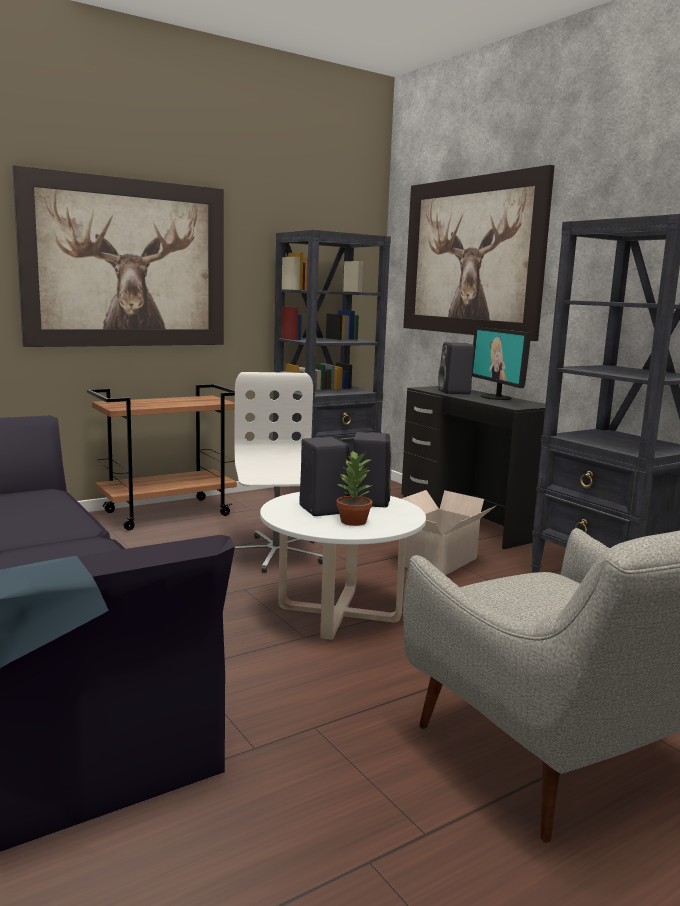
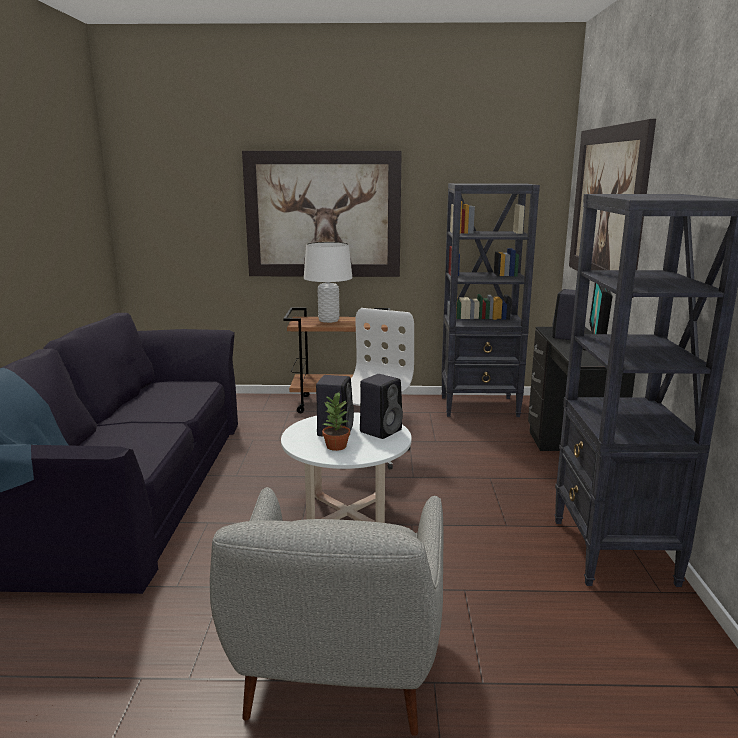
camera: 35 degrees right, 5 degrees up
cardboard box [398,490,496,575] -> none
none -> white table lamp [304,242,352,323]

